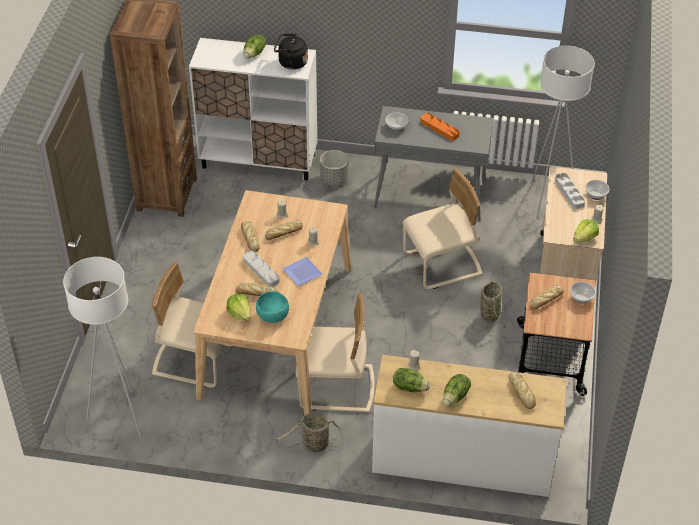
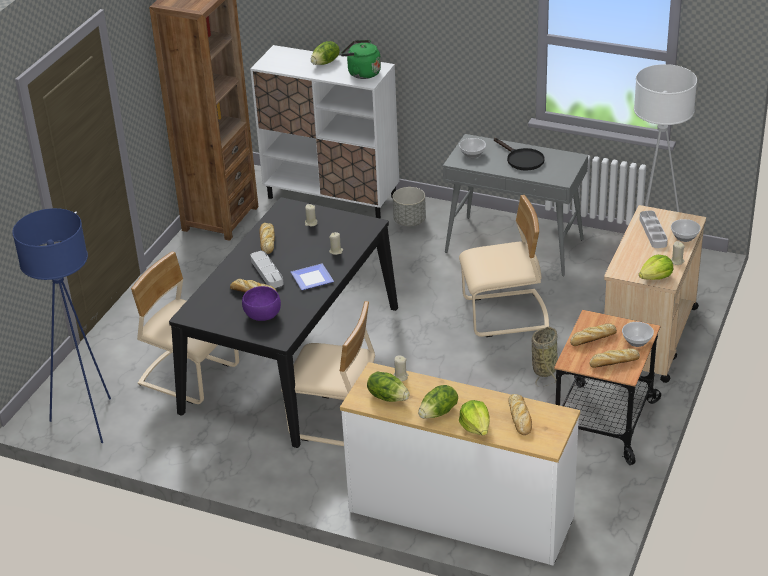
camera: 15 degrees right, 10 degrees down
white floor lamp [63,257,142,437] -> blue floor lamp [12,208,111,443]
beige dining table [193,190,351,415] -> black dining table [169,197,398,448]
lettuce [226,294,251,321] -> lettuce moved to [459,400,490,436]
turquoise bowl [256,291,289,323] -> purple bowl [242,286,281,321]
bread [265,221,303,240] -> bread moved to [590,348,640,368]
black kettle [274,34,308,70] -> green kettle [341,40,381,79]
basket [275,414,343,452] -> none
orange tray [420,113,460,141] -> black frying pan [494,138,545,171]

